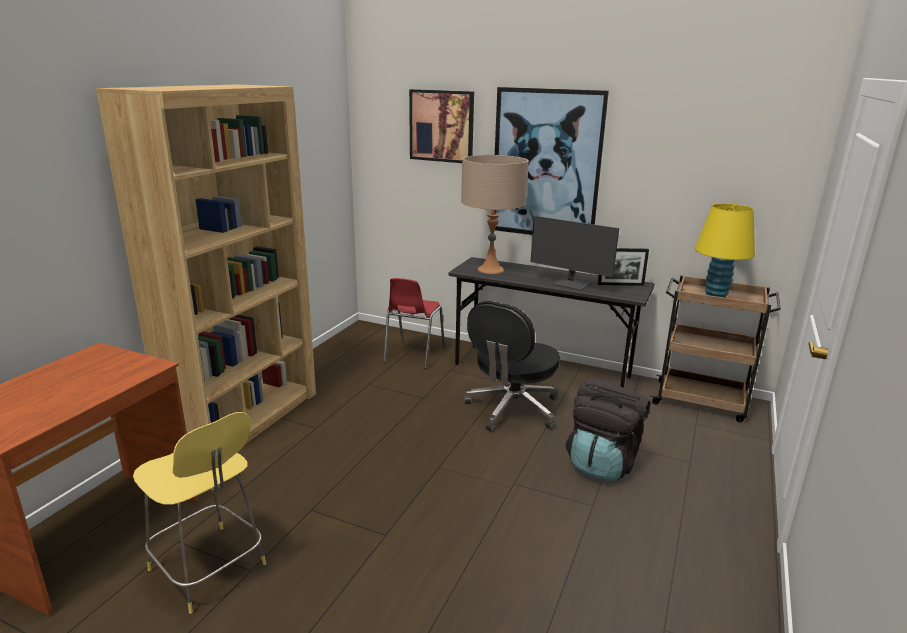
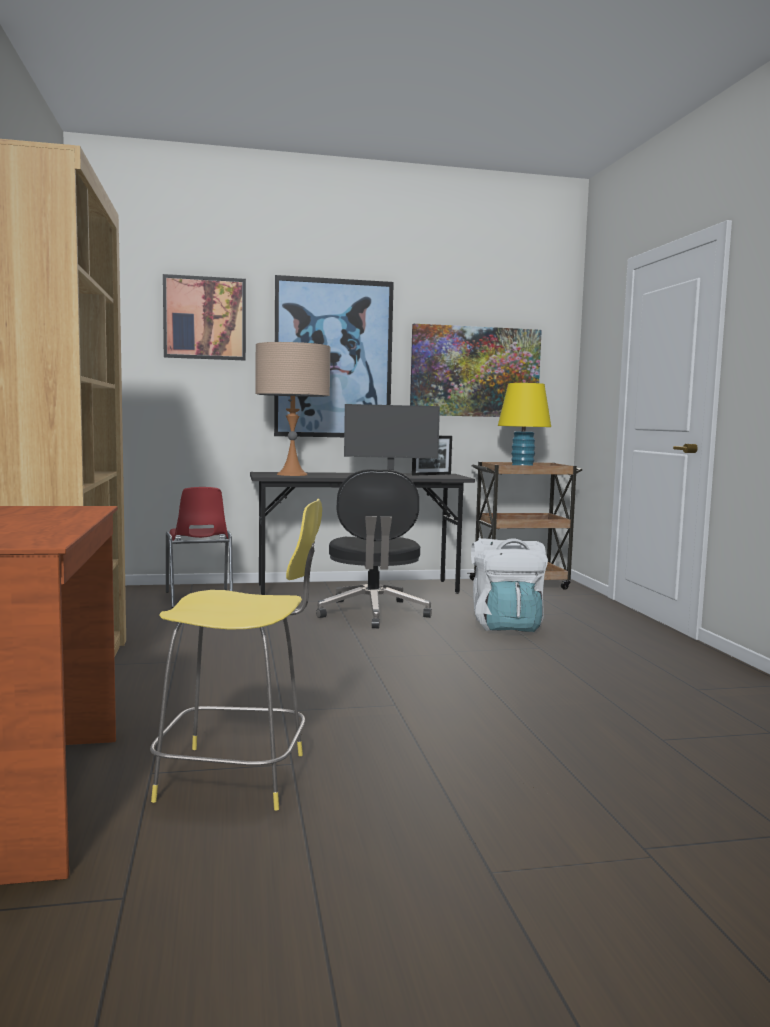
camera: 35 degrees left, 15 degrees down
black backpack [566,379,650,481] -> white backpack [471,538,548,632]
none -> picture [410,324,542,417]

